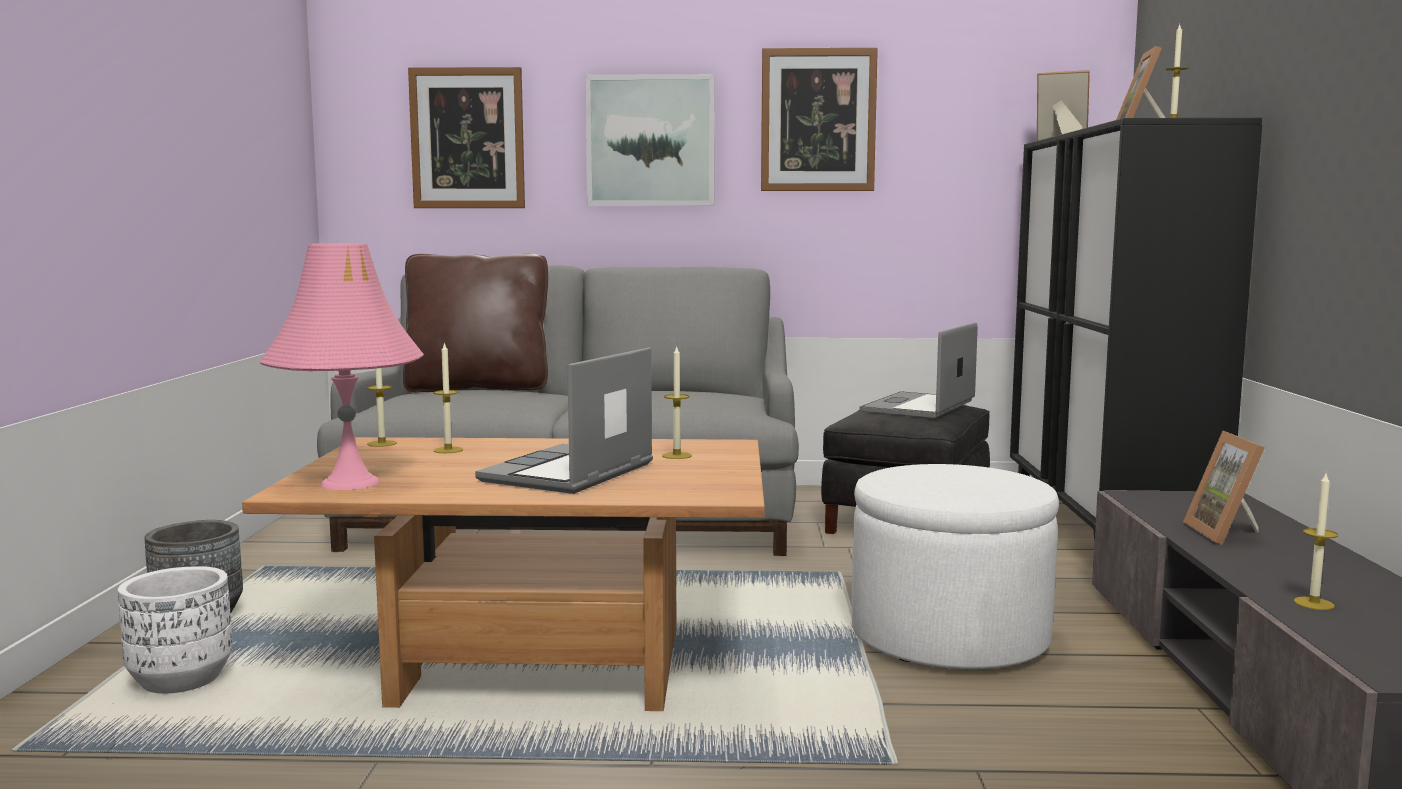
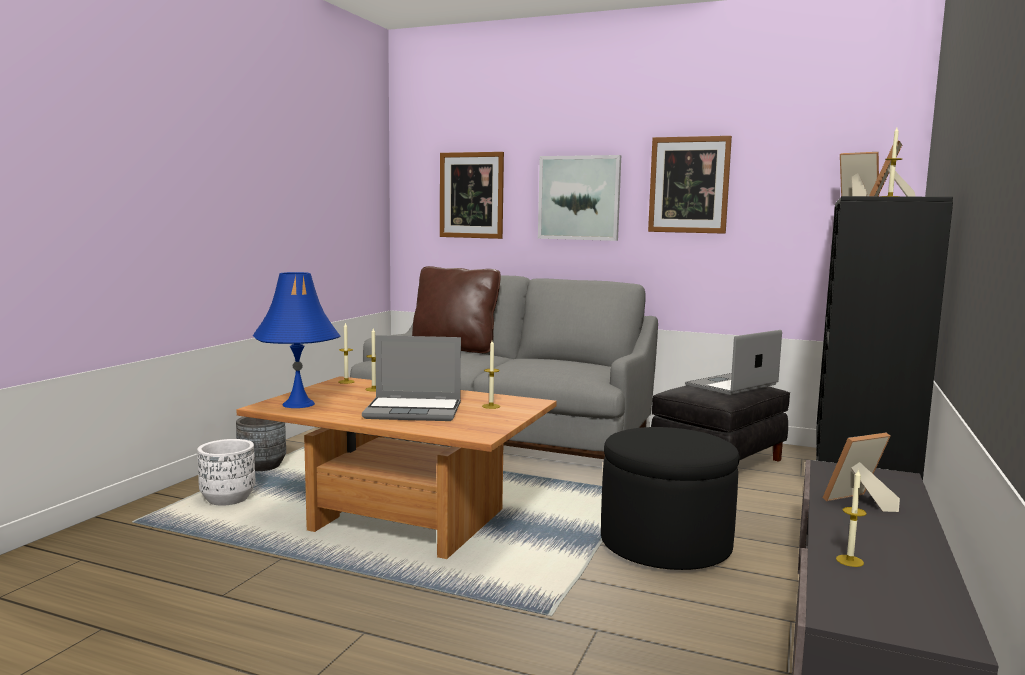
camera: 20 degrees right, 0 degrees up
pink table lamp [259,243,424,490] -> blue table lamp [253,272,340,408]
laptop [475,348,653,494] -> laptop turned 135 degrees counterclockwise [362,335,461,421]
white ottoman [852,464,1059,669] -> black ottoman [601,427,740,570]
picture frame [1183,431,1265,545] -> picture frame turned 45 degrees clockwise [823,433,900,512]

